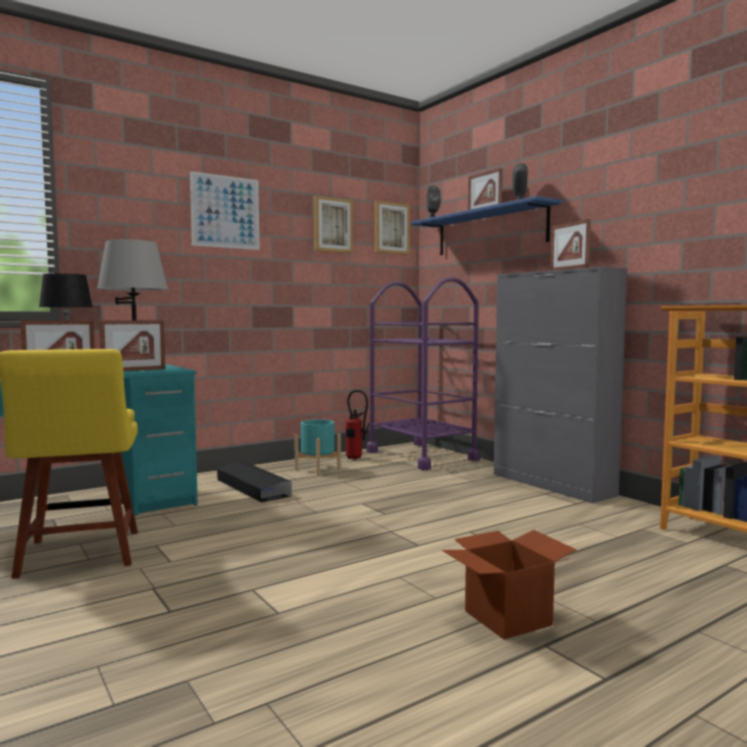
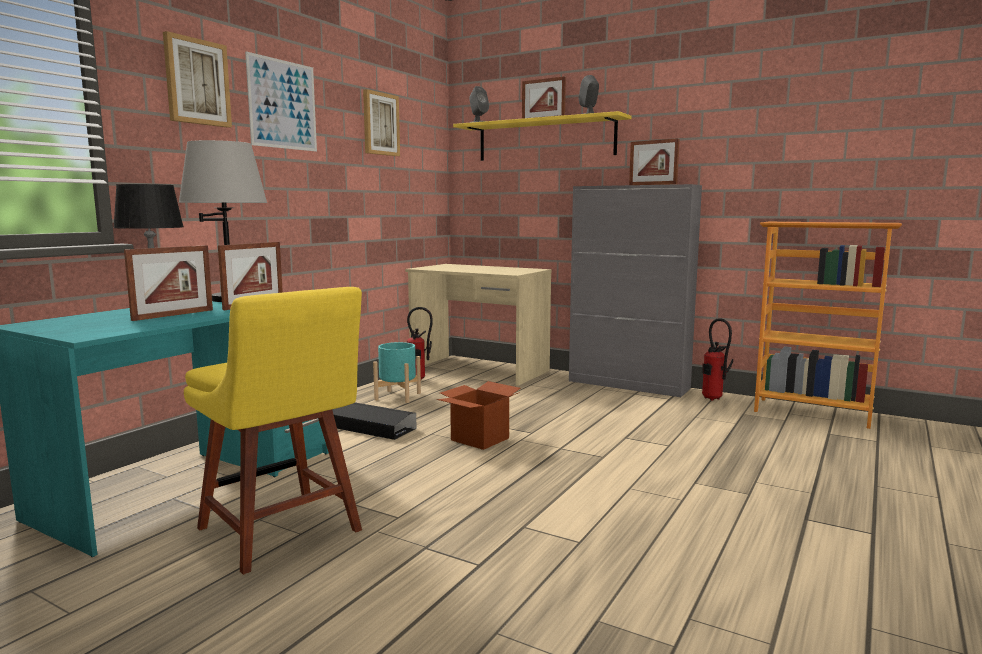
camera: 25 degrees left, 5 degrees up
purple cart [366,277,480,470] -> beige desk [405,264,552,386]
picture [375,201,410,255] -> picture moved to [163,31,232,128]
blue shelf [410,196,562,255] -> yellow shelf [453,111,631,161]
cardboard box [442,530,577,639] -> cardboard box moved to [437,381,520,450]
none -> fire extinguisher [702,318,733,401]

